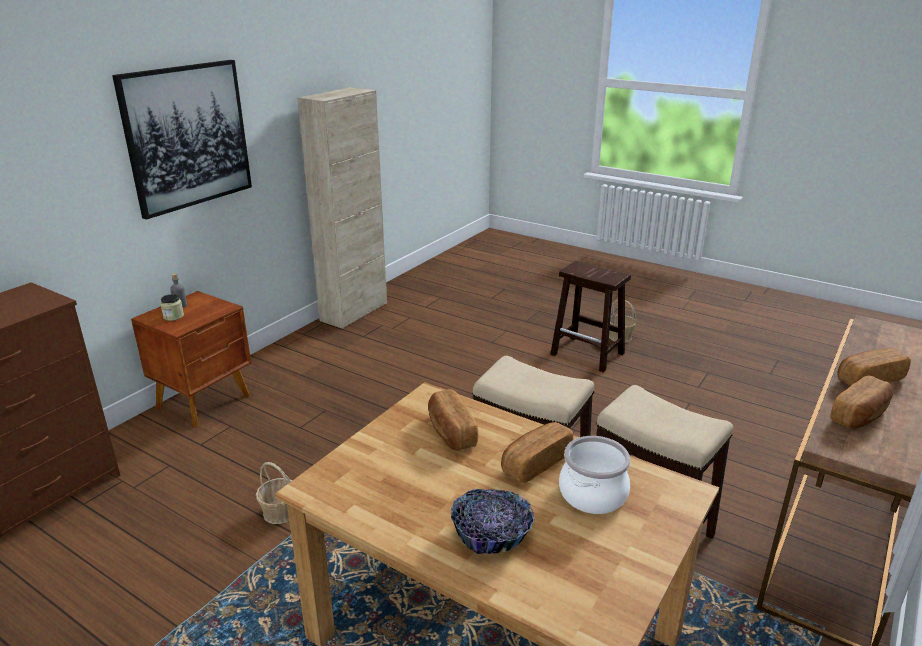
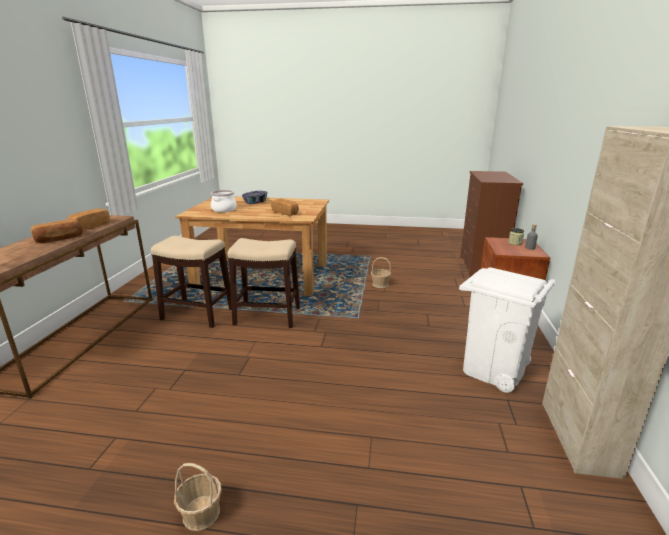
camera: 155 degrees right, 5 degrees down
picture [112,60,252,220] -> none
bread [501,422,573,483] -> none
brown stool [550,261,631,372] -> none
none -> white trash can [459,267,556,393]

